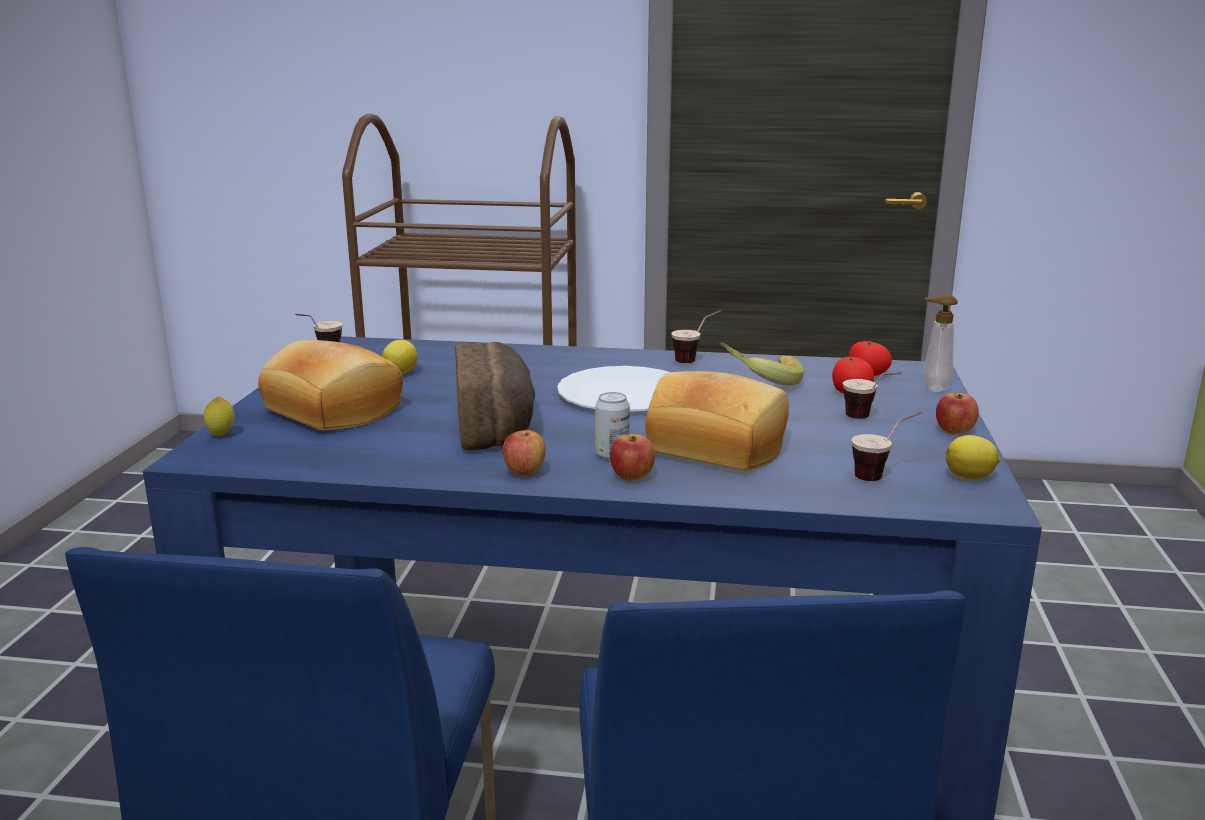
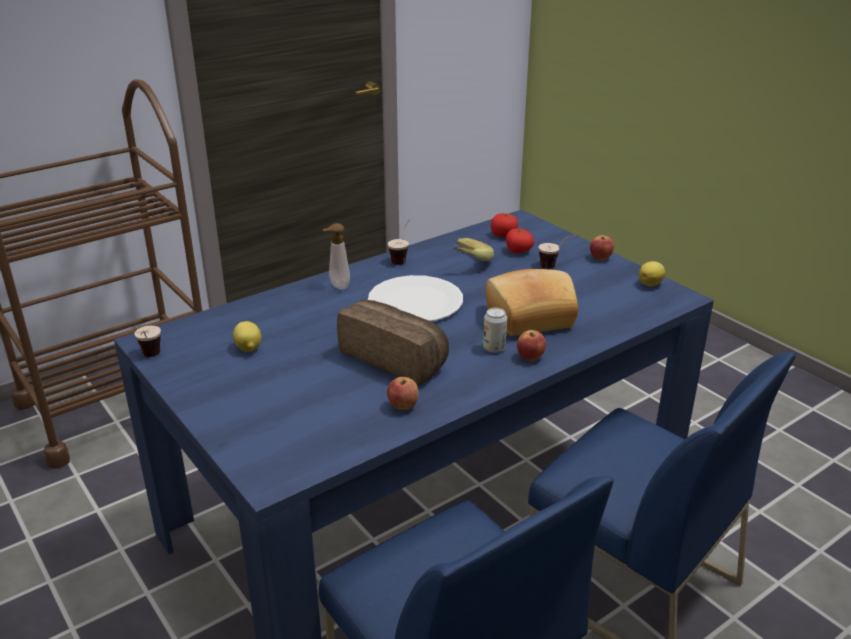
camera: 45 degrees left, 10 degrees up
lemon [204,396,235,437] -> none
bread [258,340,403,430] -> none
apple [503,430,545,476] -> apple moved to [387,377,419,410]
cup [852,412,922,481] -> none
soap dispenser [923,294,958,392] -> soap dispenser moved to [322,223,350,289]

